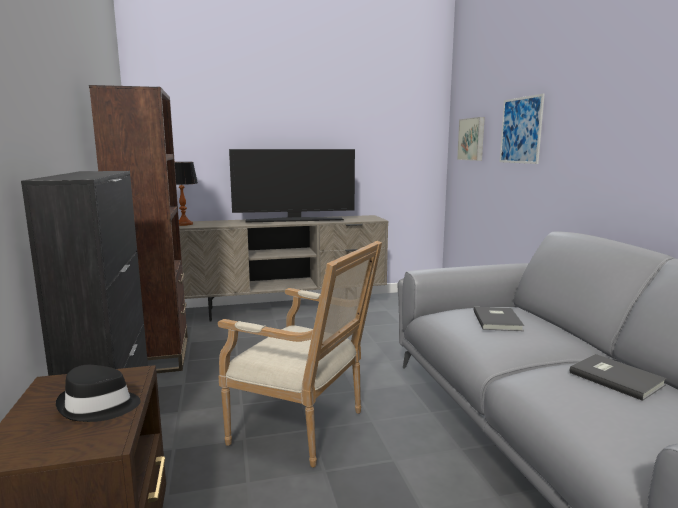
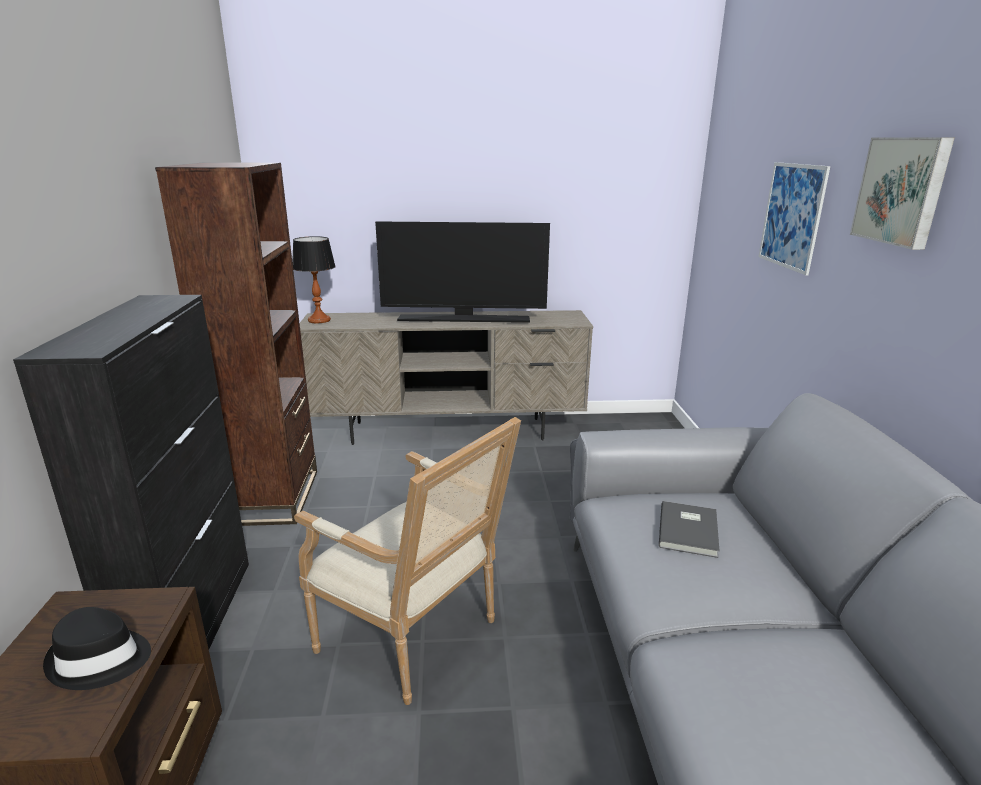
camera: 10 degrees right, 10 degrees up
picture [457,117,485,161] -> picture moved to [850,137,955,250]
grey book [570,354,667,401] -> none

